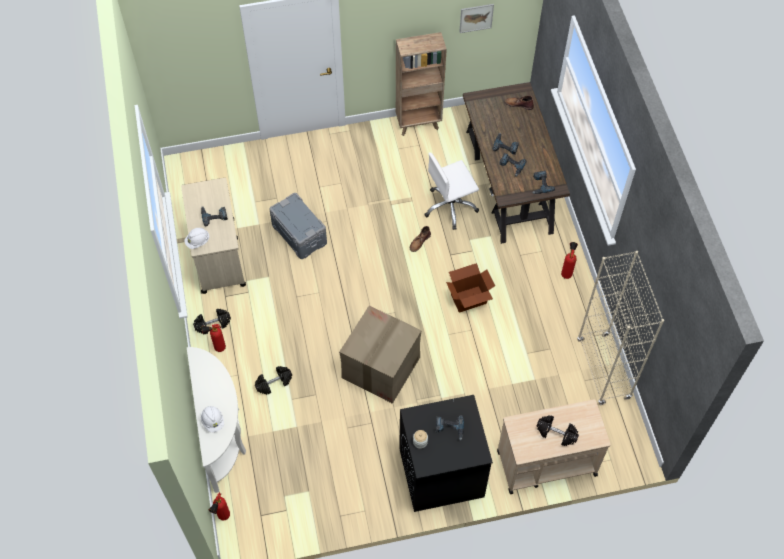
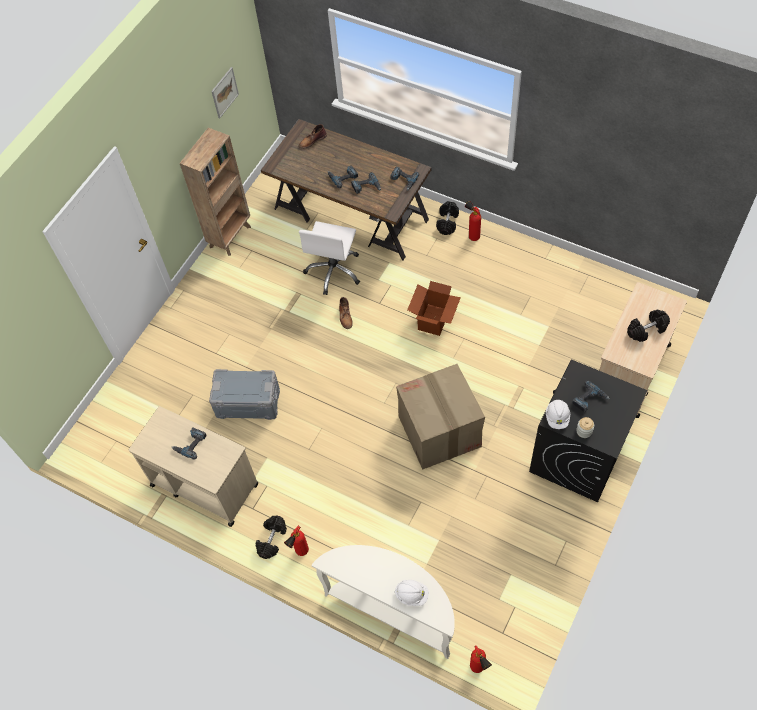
camera: 45 degrees left, 0 degrees up
white hard hat [184,228,209,249] -> white hard hat moved to [546,400,570,429]
black dumbbell [255,366,292,395] -> black dumbbell moved to [436,201,459,235]
beige bookcase [577,251,664,405] -> none

